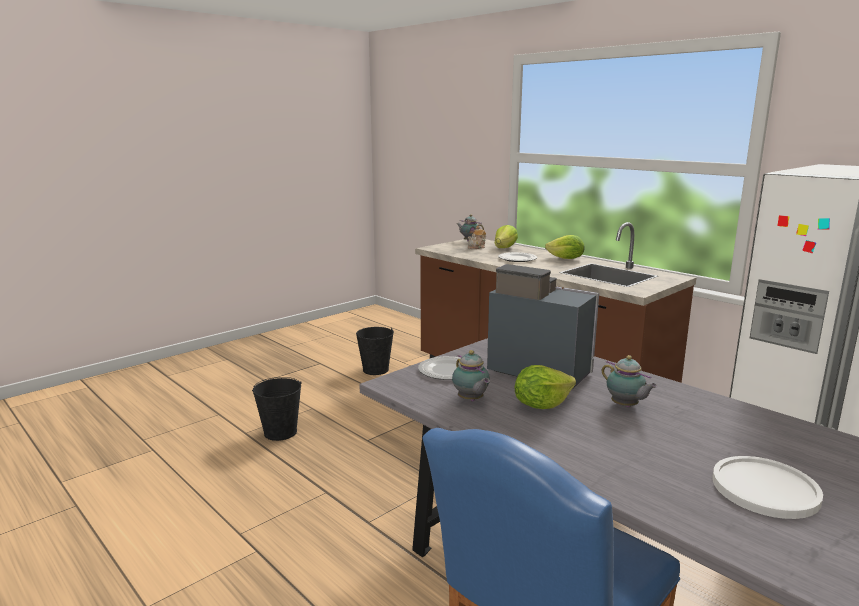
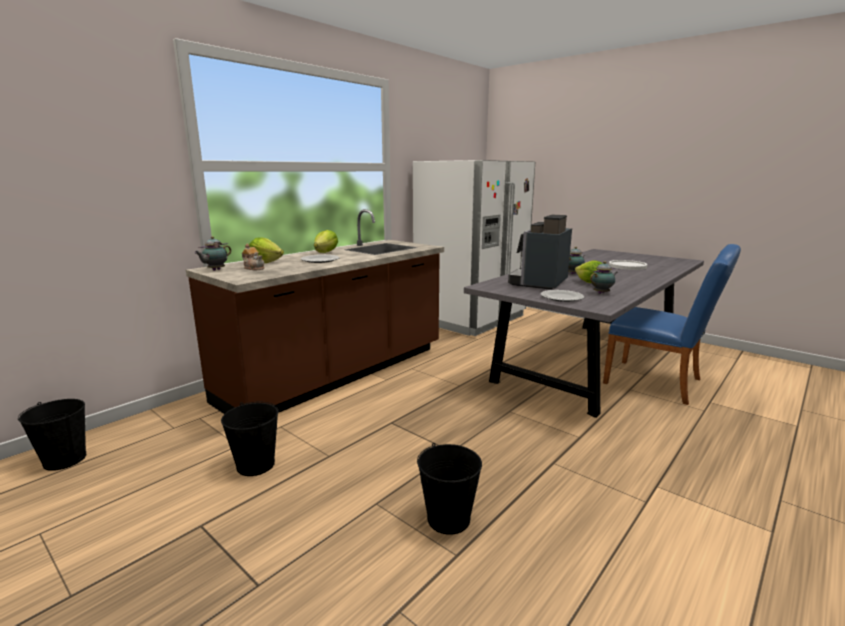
camera: 95 degrees left, 0 degrees up
none -> black bucket [18,399,86,471]

